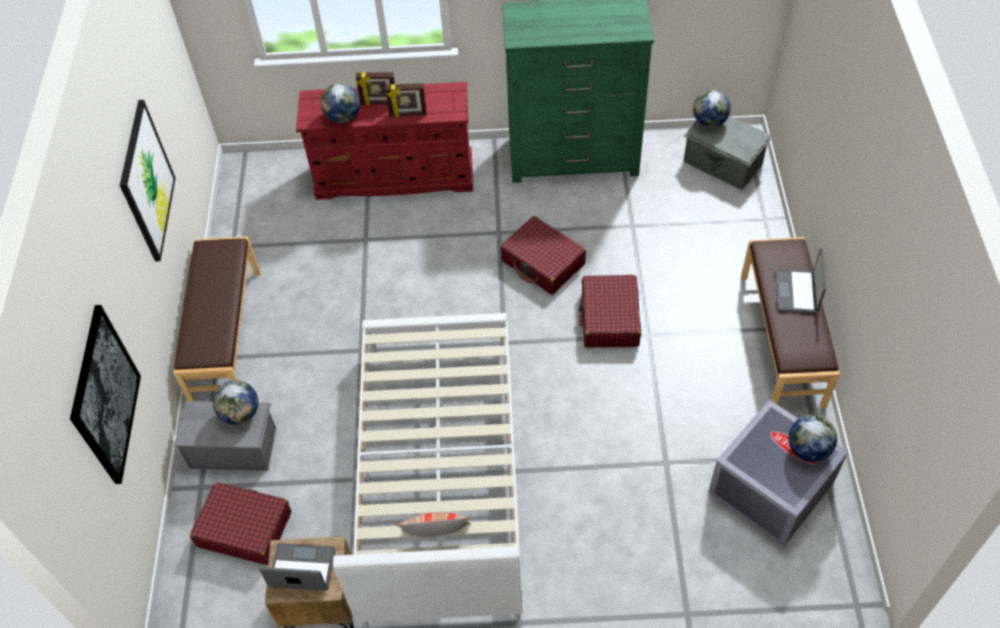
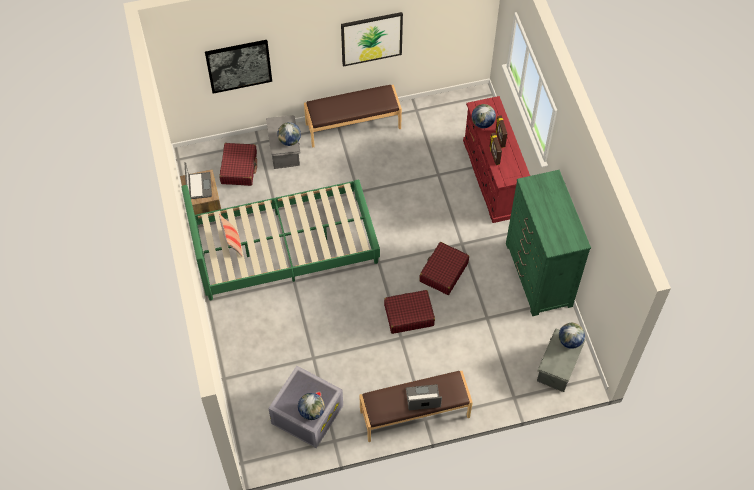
camera: 75 degrees right, 5 degrees up
white bed [333,313,522,628] -> green bed [181,180,380,301]

